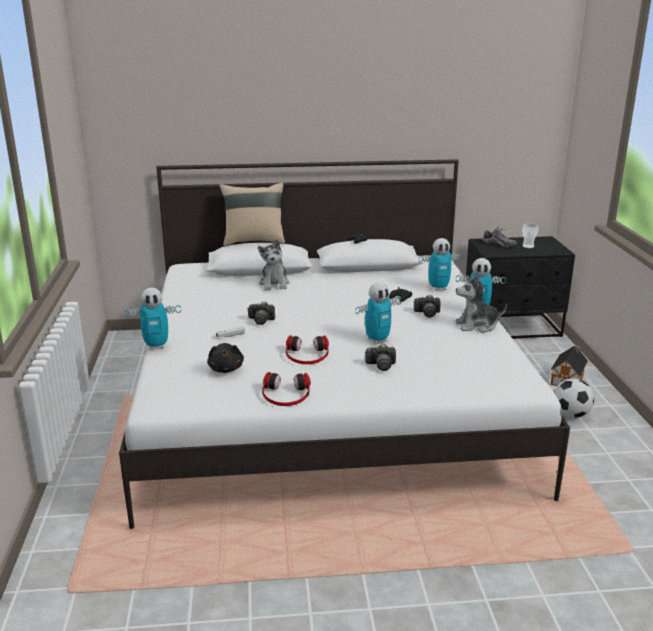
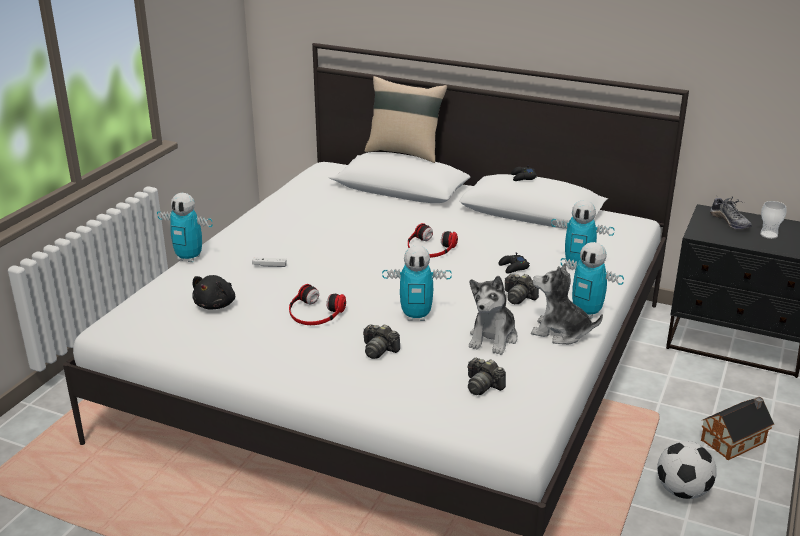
camera: 30 degrees right, 5 degrees up
camera [247,301,275,325] -> camera moved to [468,358,506,395]
plush toy [258,239,290,290] -> plush toy moved to [469,276,518,355]
headphones [262,372,311,406] -> headphones moved to [408,223,458,258]

